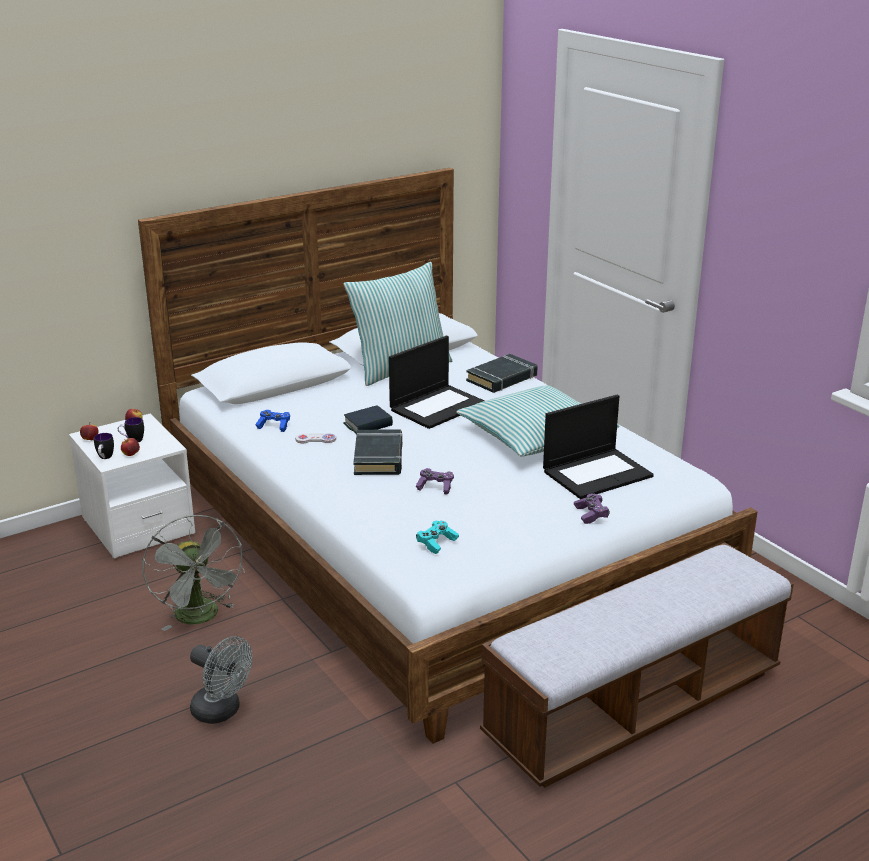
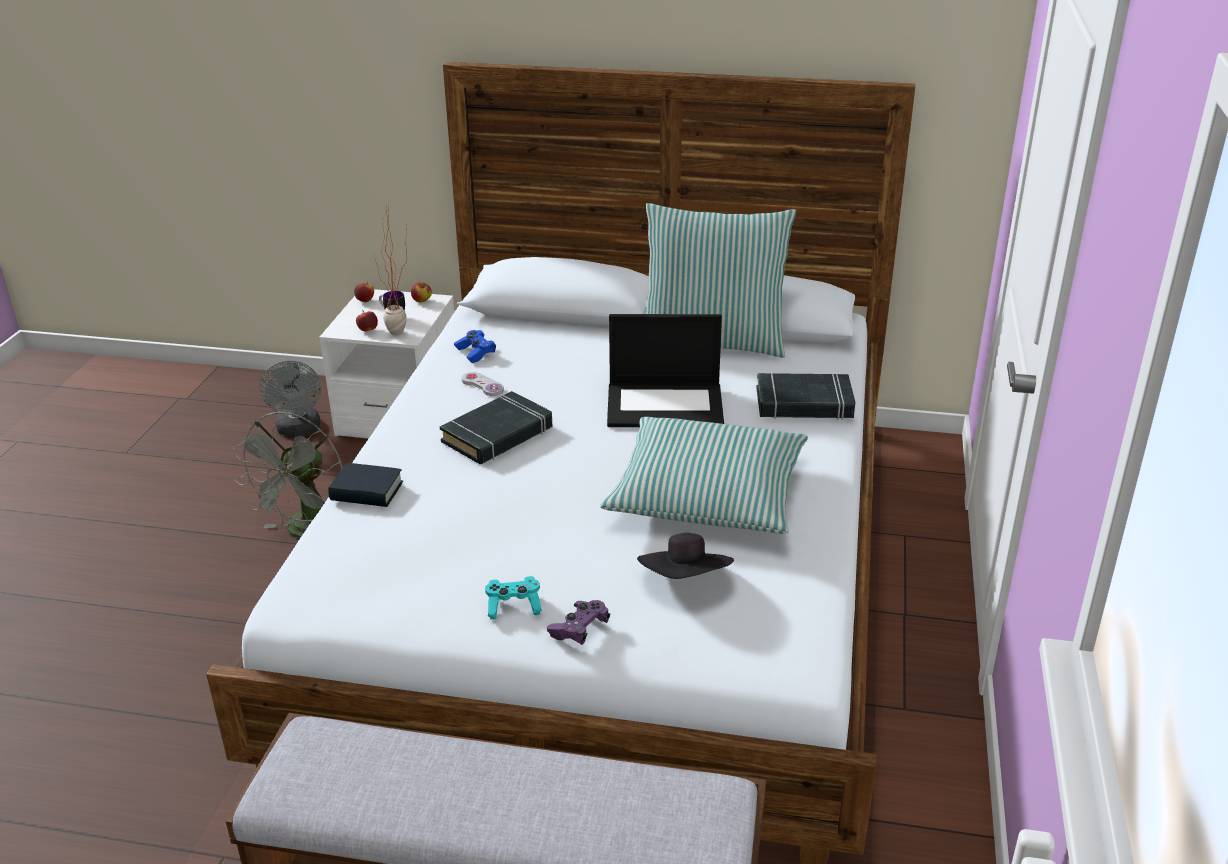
camera: 45 degrees right, 5 degrees up
mug [94,433,114,459] -> none
grey fan [190,636,252,724] -> grey fan moved to [260,361,321,437]
book [343,405,393,434] -> book moved to [328,463,403,507]
purple game controller [416,468,454,495] -> none
turquoise game controller [416,521,459,554] -> turquoise game controller moved to [485,576,542,619]
laptop [543,395,654,499] -> black hat [637,533,734,579]
none -> potted plant [373,202,407,336]

